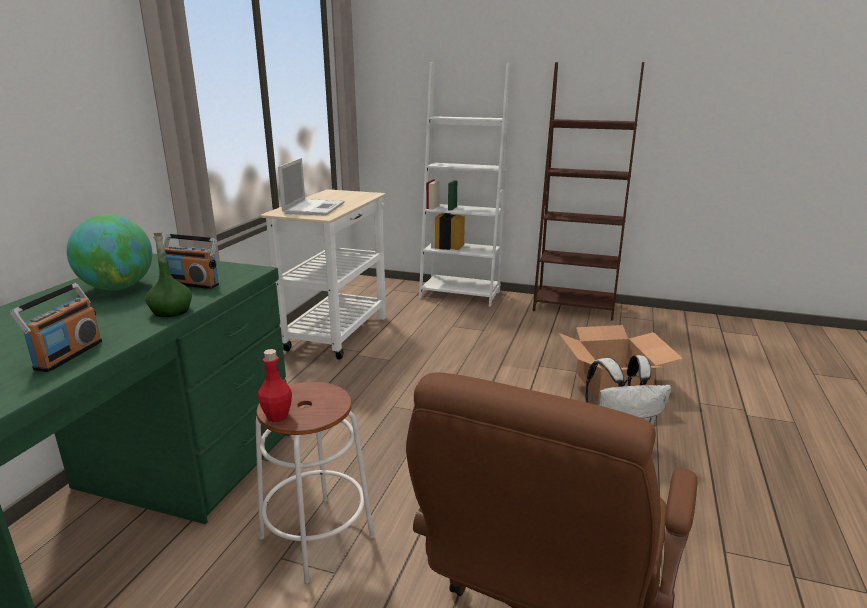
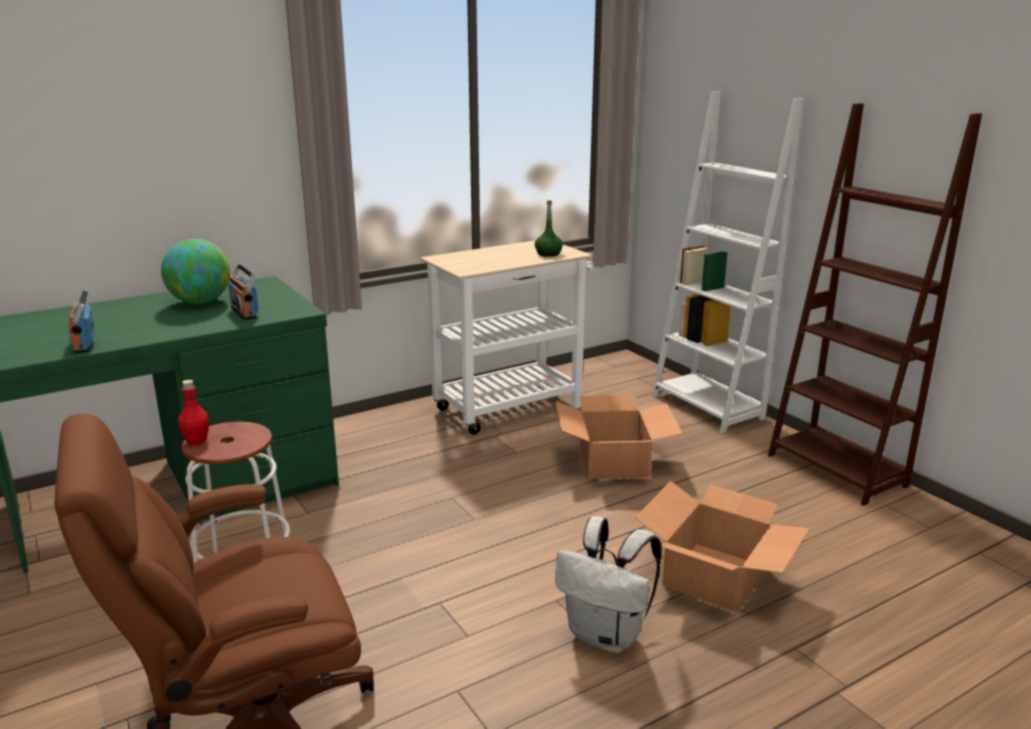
camera: 40 degrees right, 0 degrees up
radio [10,283,102,372] -> radio turned 105 degrees clockwise [68,289,95,353]
green bottle [145,233,192,317] -> green bottle moved to [535,200,563,257]
laptop [278,158,344,216] -> none
none -> cardboard box [555,395,683,479]

